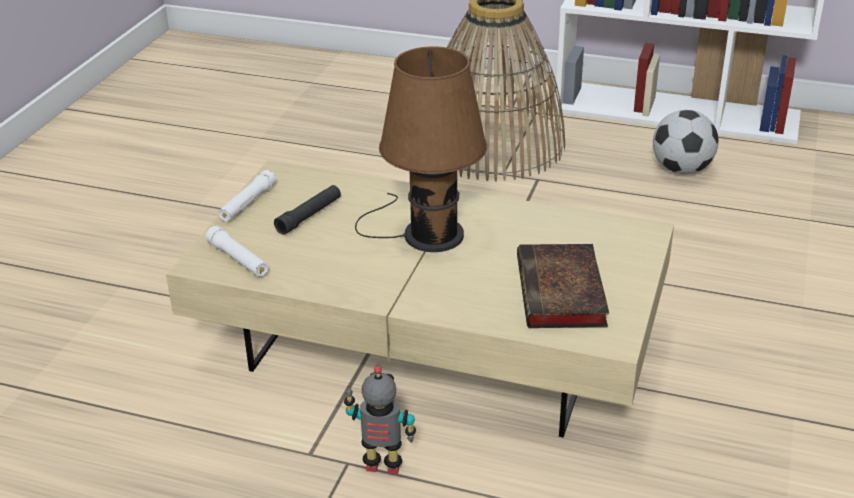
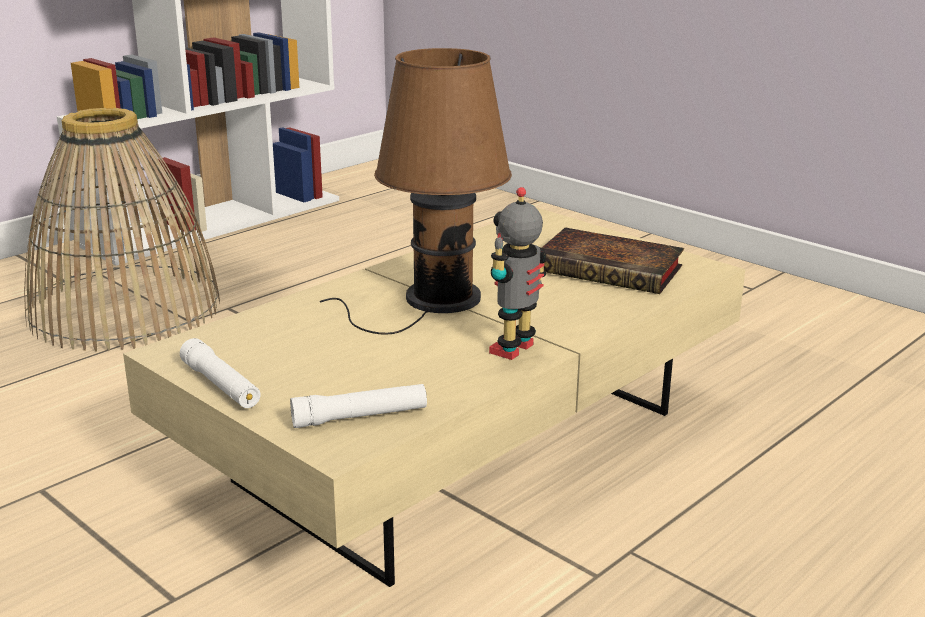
camera: 65 degrees left, 10 degrees down
black flashlight [274,185,341,235] -> none
toy robot [344,366,416,474] -> toy robot moved to [489,187,547,360]
football [653,110,719,174] -> none

